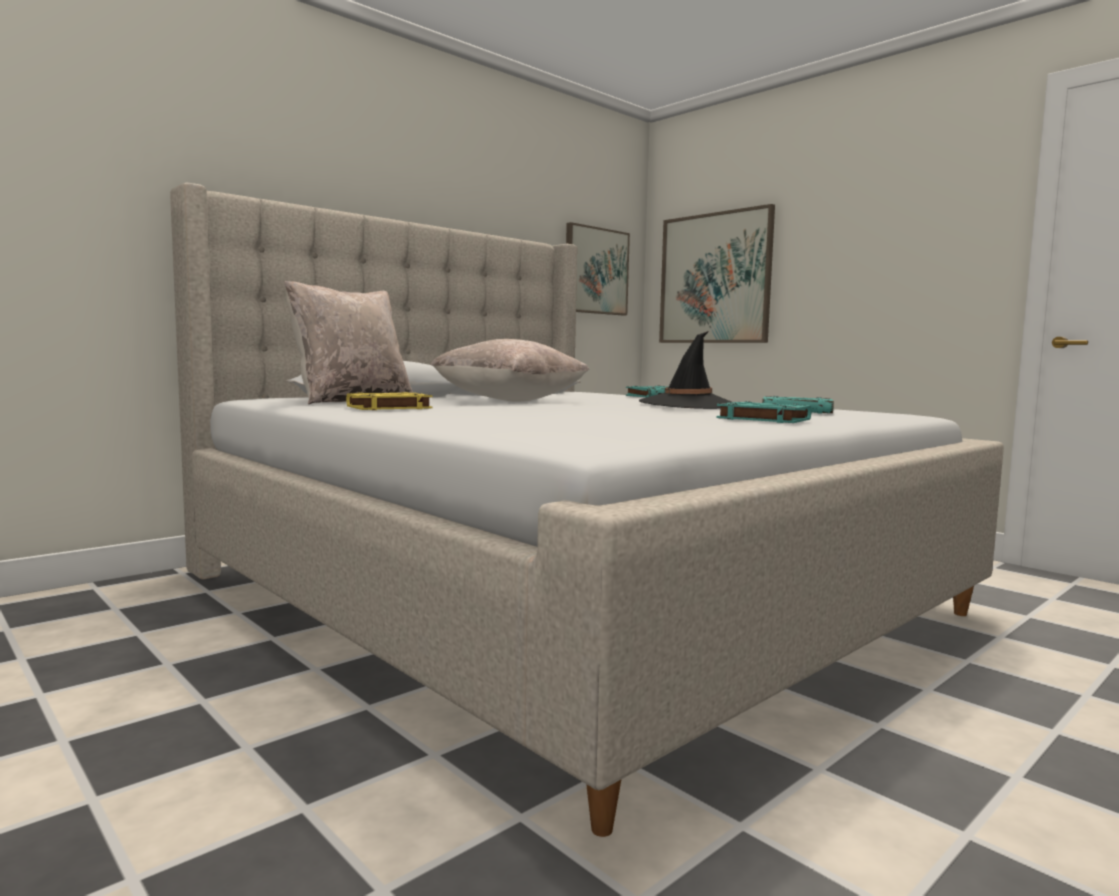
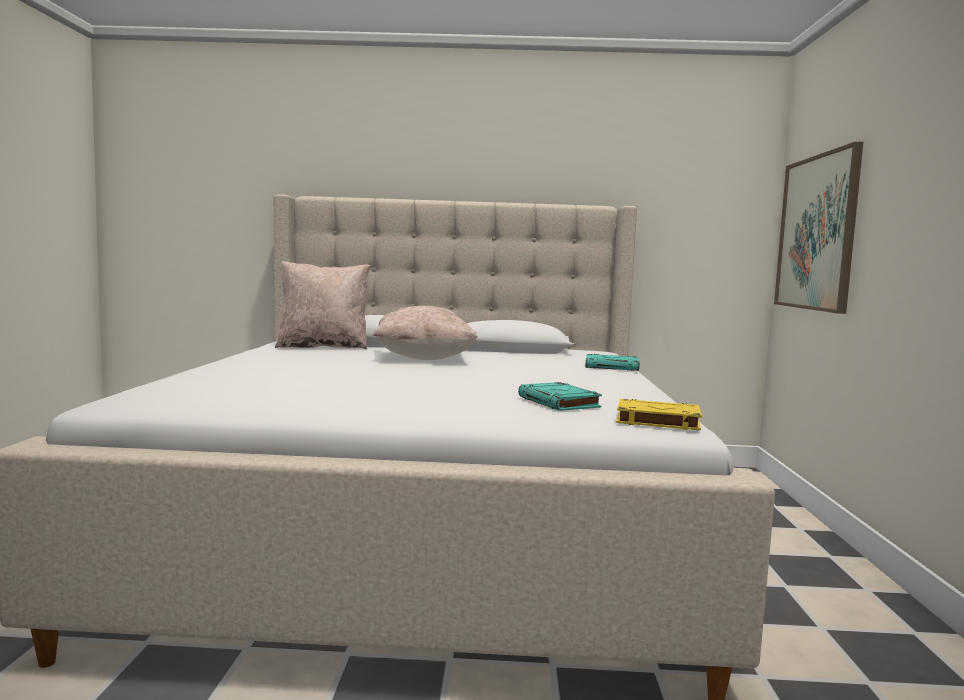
camera: 45 degrees right, 0 degrees up
yellow book [346,392,433,410] -> yellow book moved to [616,399,702,430]
picture [566,222,630,315] -> none
black hat [639,331,731,409] -> none
turquoise book [717,401,812,423] -> none

